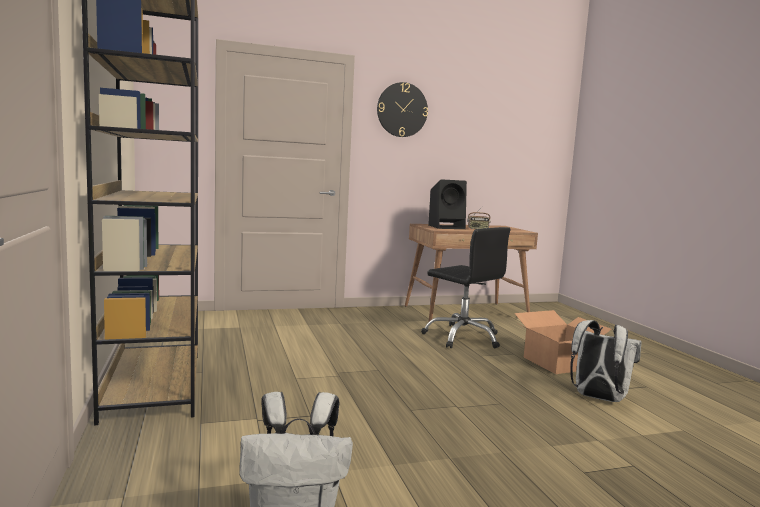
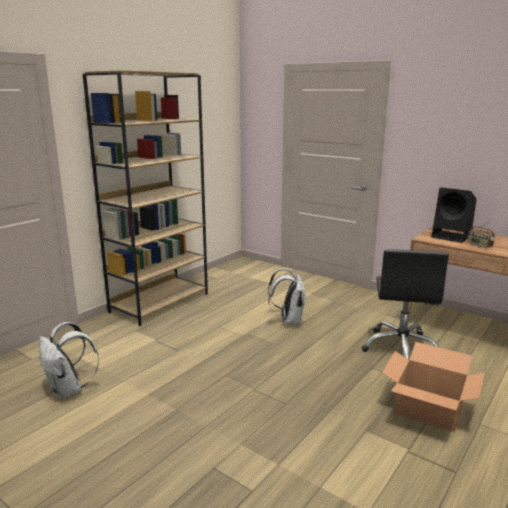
camera: 55 degrees right, 10 degrees up
wall clock [377,82,428,137] -> none
white backpack [570,320,642,402] -> white backpack moved to [268,268,306,325]

